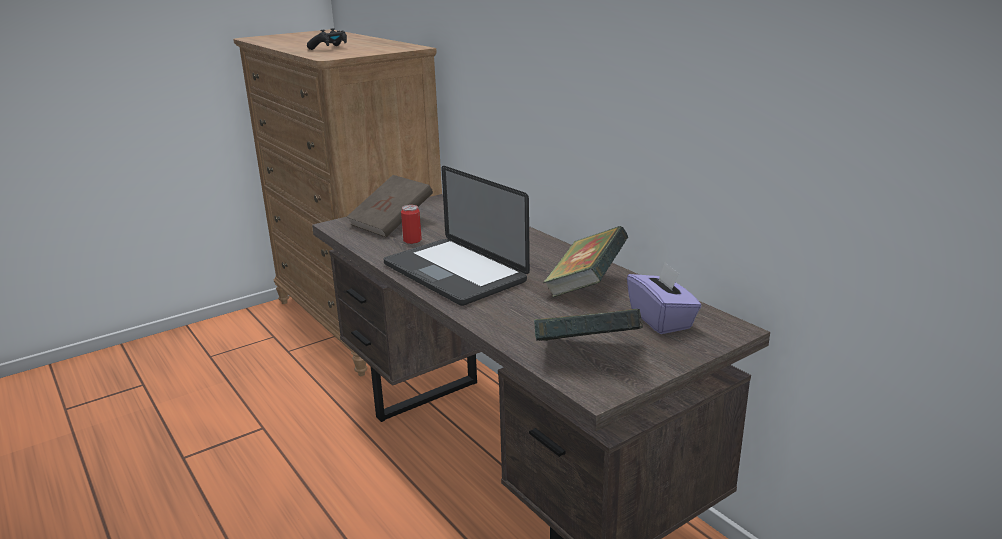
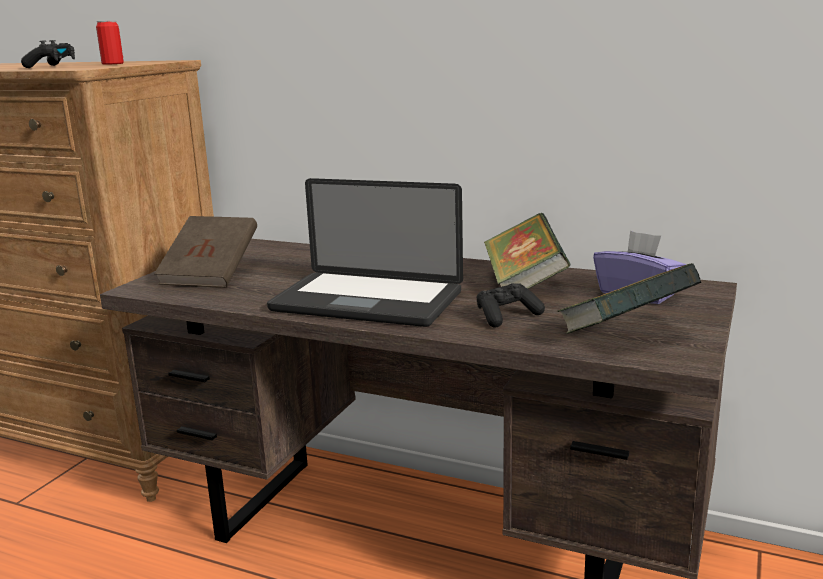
camera: 30 degrees left, 5 degrees down
can [401,205,422,244] -> can moved to [96,21,124,65]
none -> black game controller [477,283,545,328]

